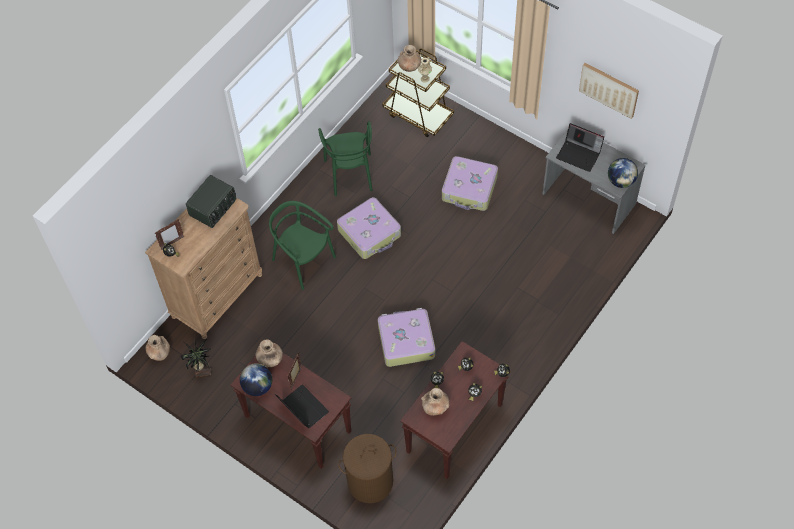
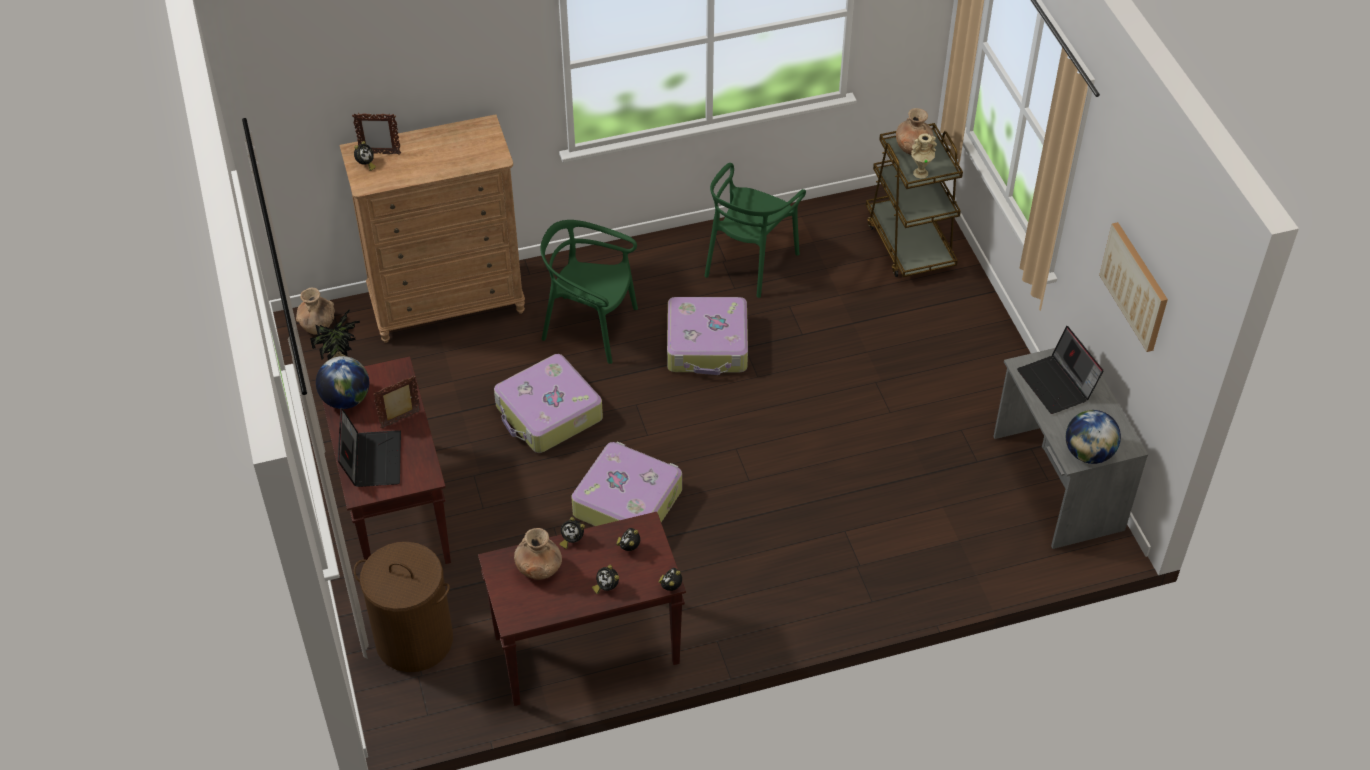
camera: 35 degrees right, 10 degrees down
radio [186,175,236,228] -> none
brown vase [256,339,283,367] -> none
green chair [269,201,336,290] -> green chair turned 60 degrees counterclockwise [540,220,638,364]
suitcase [442,156,498,211] -> suitcase moved to [494,354,603,453]

